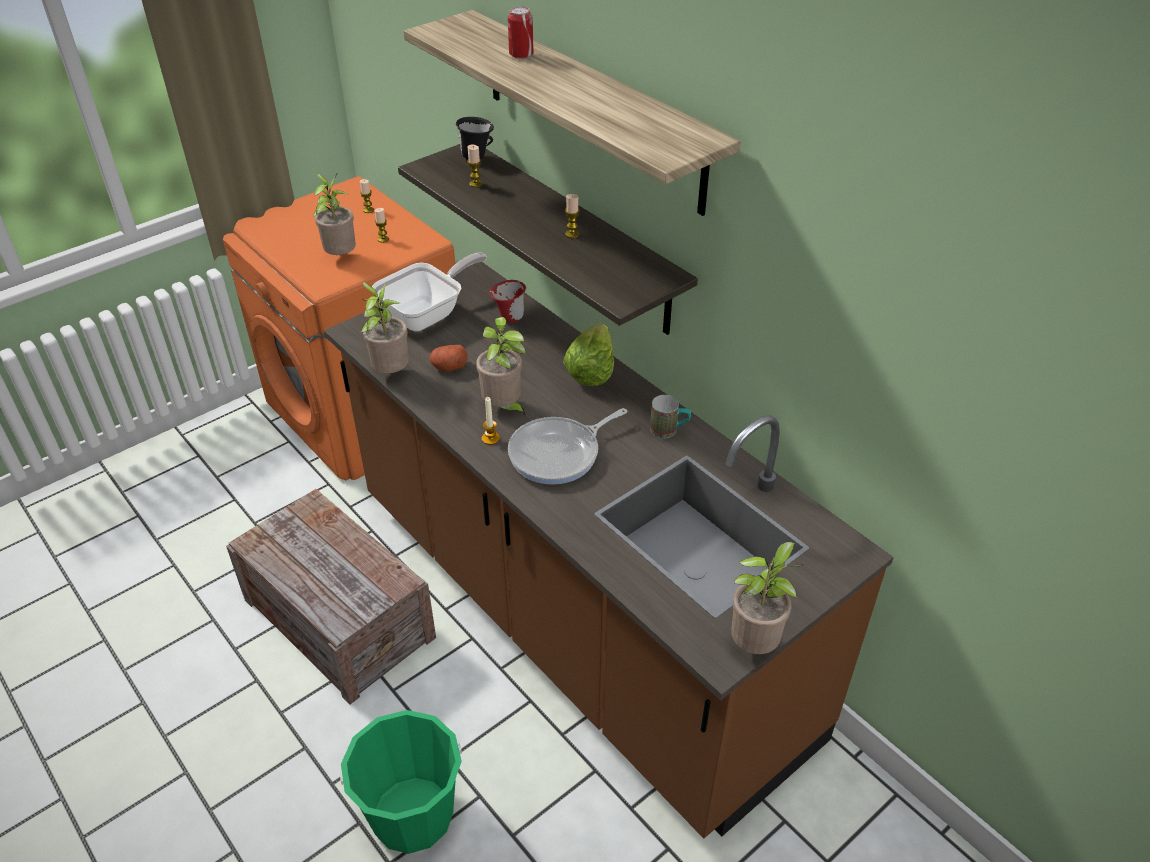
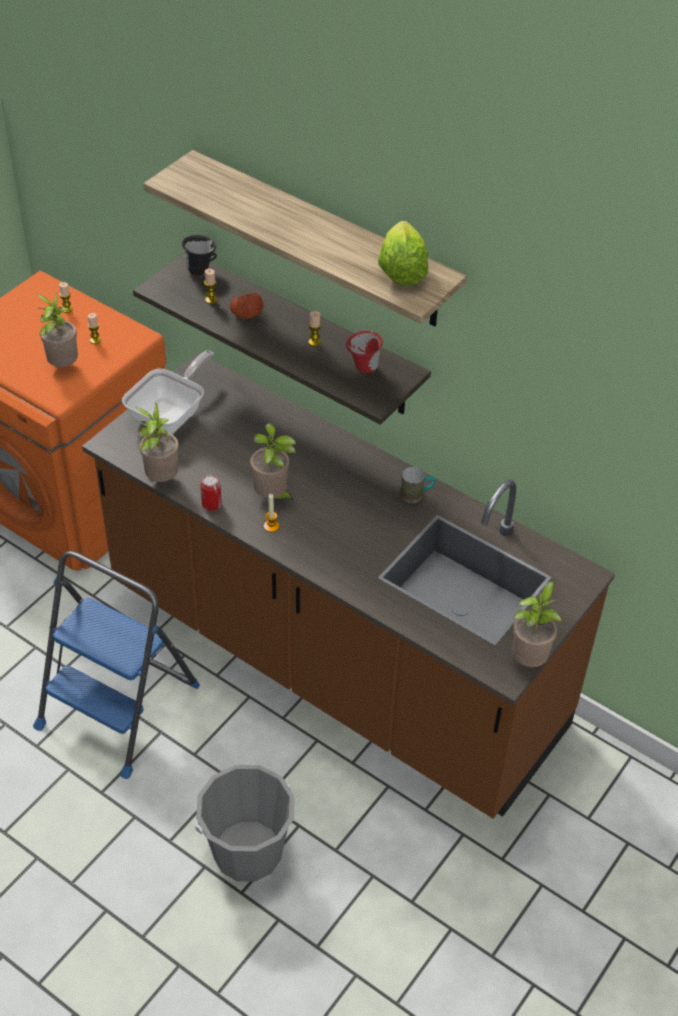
camera: 15 degrees left, 5 degrees up
crate [226,489,436,705] -> blue step ladder [33,551,200,779]
green bucket [340,710,462,854] -> grey bucket [195,765,295,882]
potato [430,345,467,372] -> potato moved to [230,293,263,319]
red mug [489,280,526,322] -> red mug moved to [346,331,383,373]
can [508,6,534,59] -> can moved to [201,474,222,511]
frying pan [508,408,628,485] -> none
lettuce [563,323,614,386] -> lettuce moved to [378,221,428,286]

